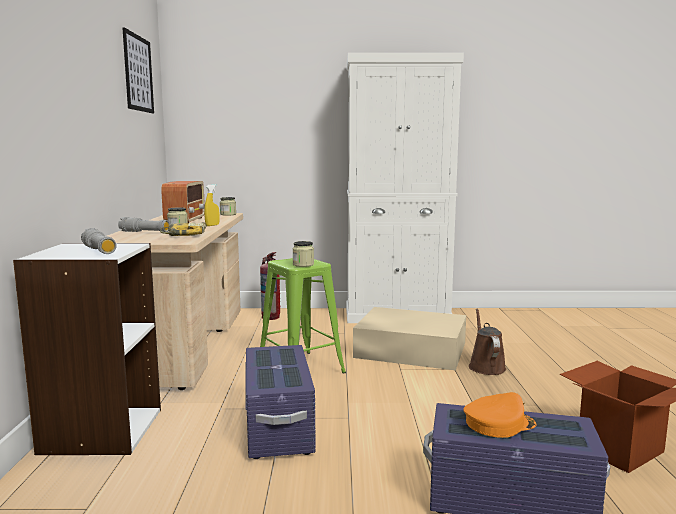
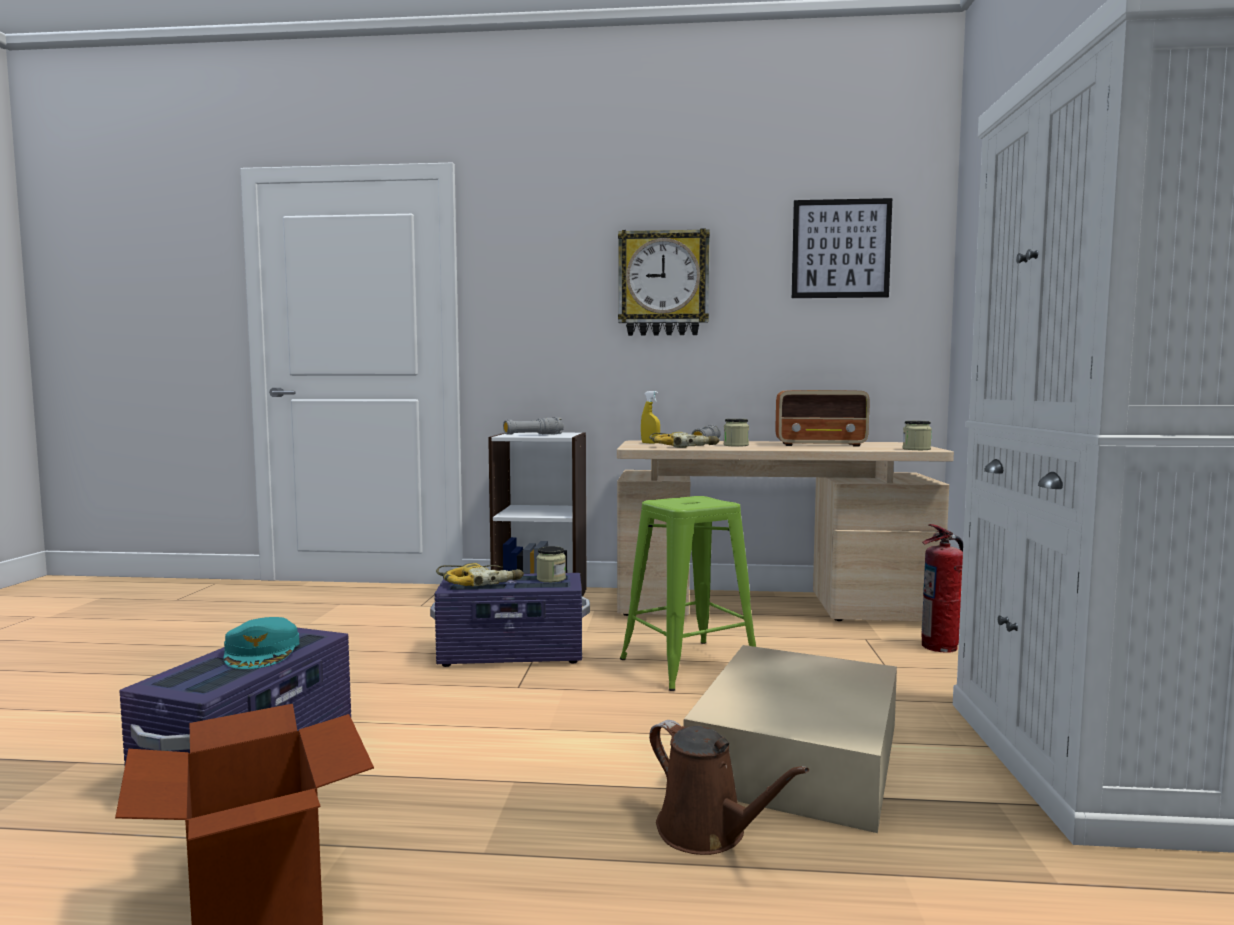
camera: 95 degrees right, 5 degrees down
yellow spray bottle [204,184,220,226] -> yellow spray bottle moved to [641,391,660,444]
jar [293,241,314,267] -> jar moved to [537,546,566,583]
orange cap [463,392,537,438] -> turquoise cap [223,617,299,669]
brown watering can [469,309,506,375] -> brown watering can turned 45 degrees clockwise [649,720,809,855]
none -> power drill [436,563,524,586]
none -> wall clock [618,228,710,336]

